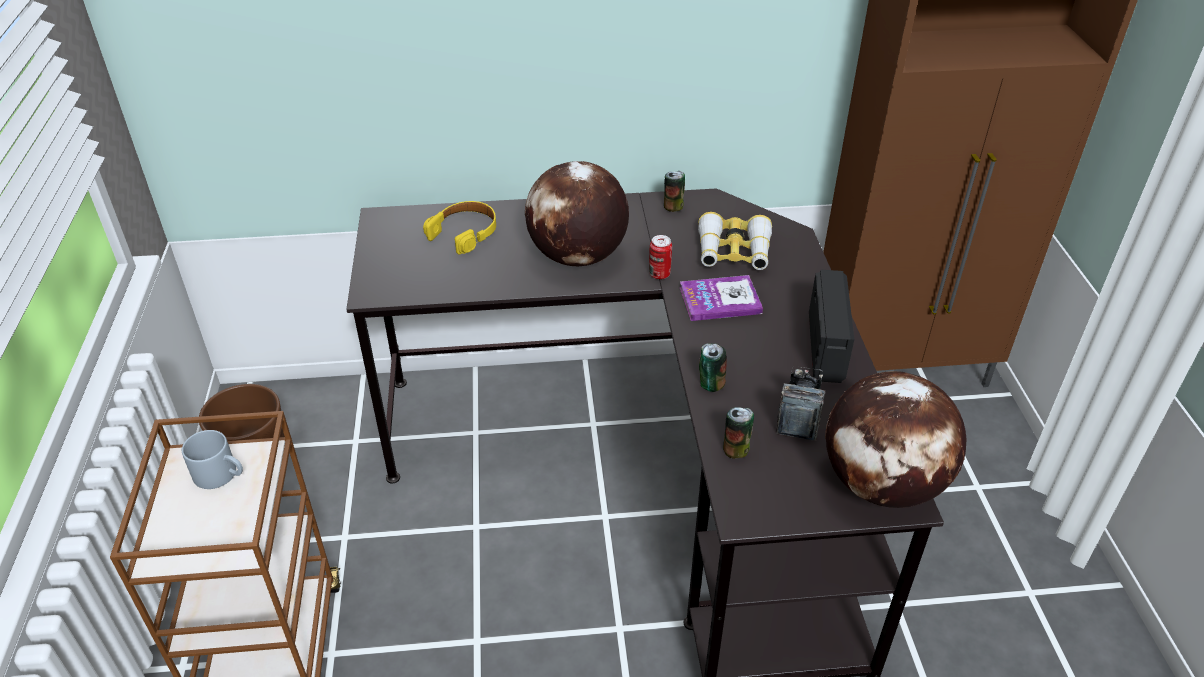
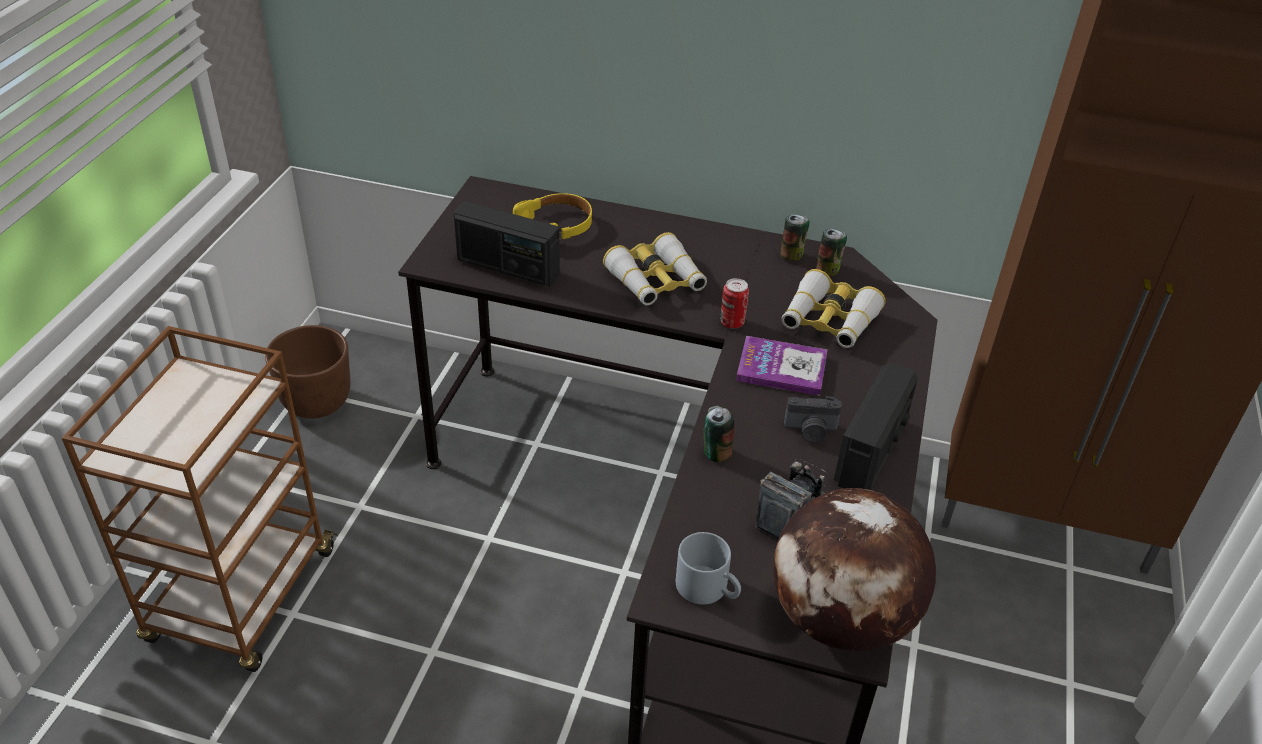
camera: 20 degrees right, 0 degrees up
grey mug [182,430,243,489] -> grey mug moved to [676,532,741,604]
globe [525,161,629,266] -> binoculars [603,232,707,305]
can [723,407,754,459] -> can moved to [816,229,847,276]
none -> radio [454,201,560,286]
none -> camera [784,396,842,443]

